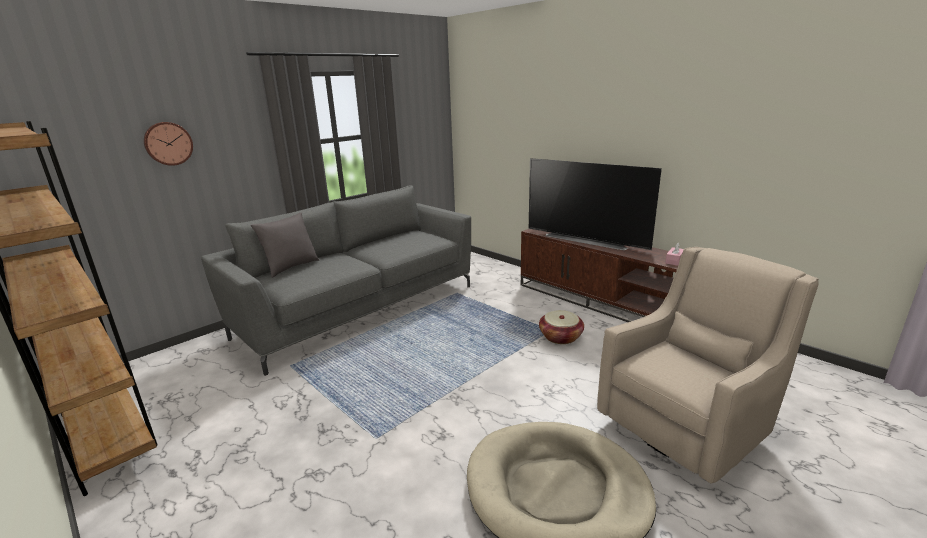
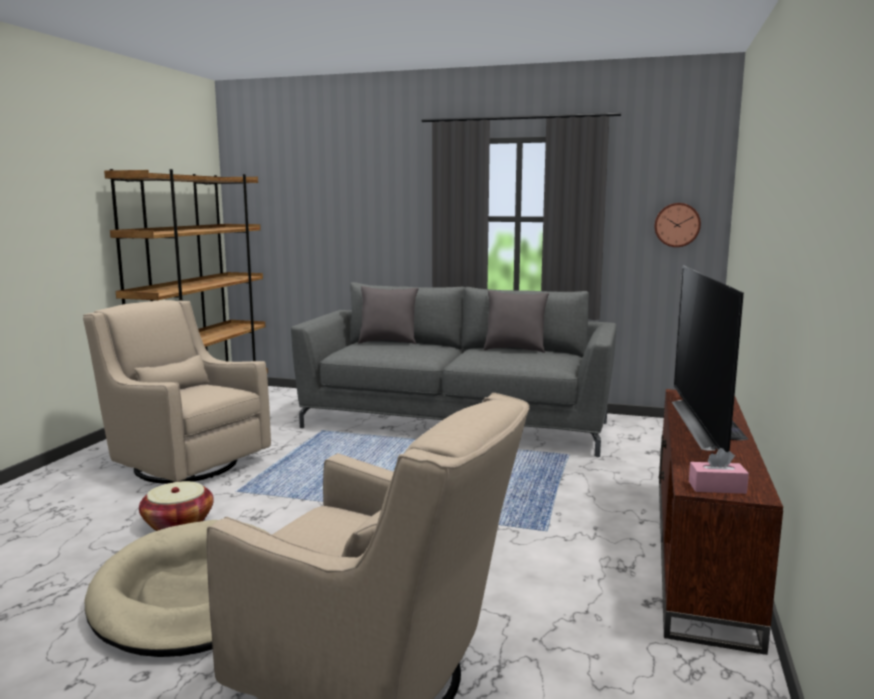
camera: 60 degrees right, 10 degrees down
wall clock [144,122,193,166] -> wall clock moved to [655,203,701,247]
basket [539,310,584,344] -> basket moved to [139,481,214,531]
none -> beige armchair [83,300,271,484]
none -> grey pillow [483,290,549,353]

